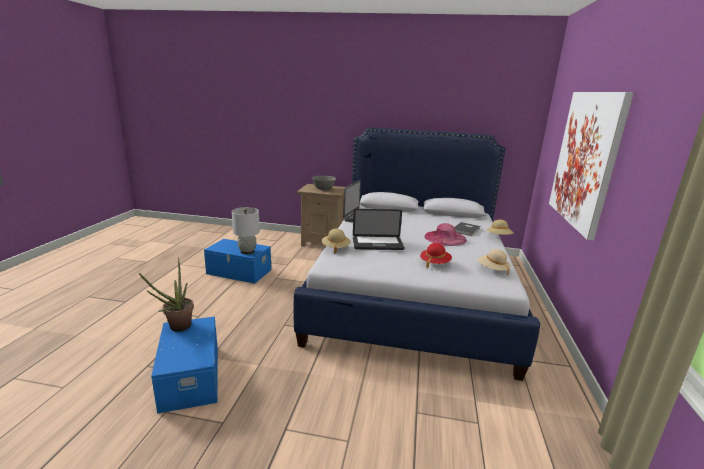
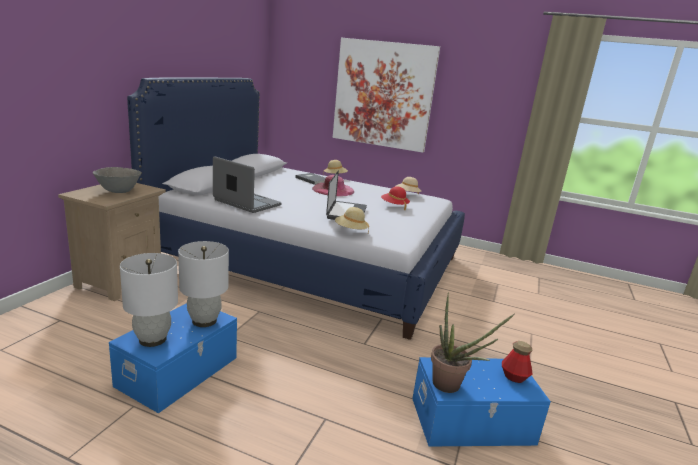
camera: 80 degrees left, 0 degrees up
none -> white table lamp [120,253,178,347]
none -> bottle [502,341,533,383]

